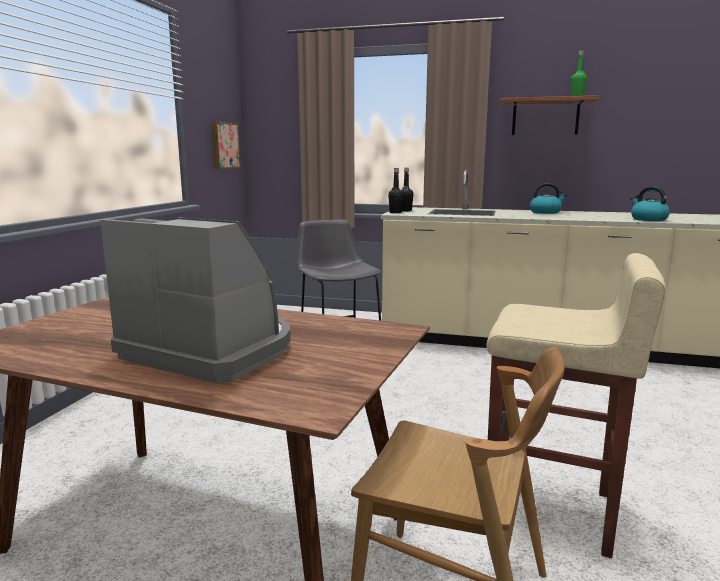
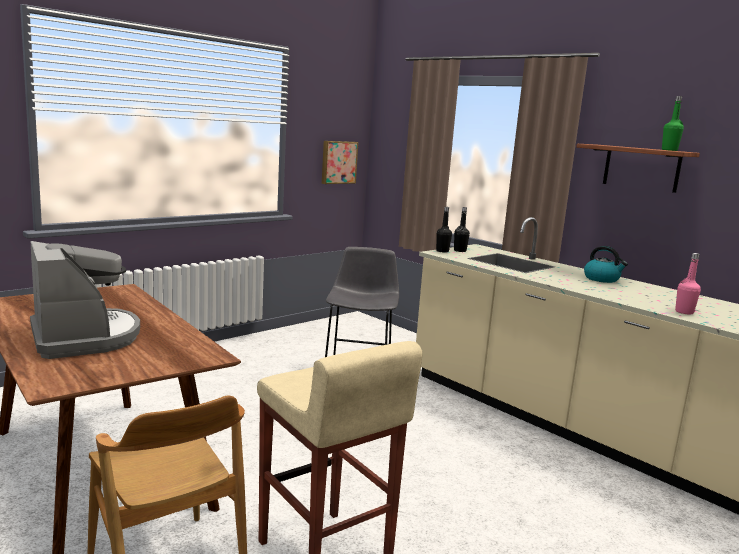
camera: 30 degrees right, 0 degrees up
kettle [630,187,670,221] -> pink bottle [675,253,701,314]

